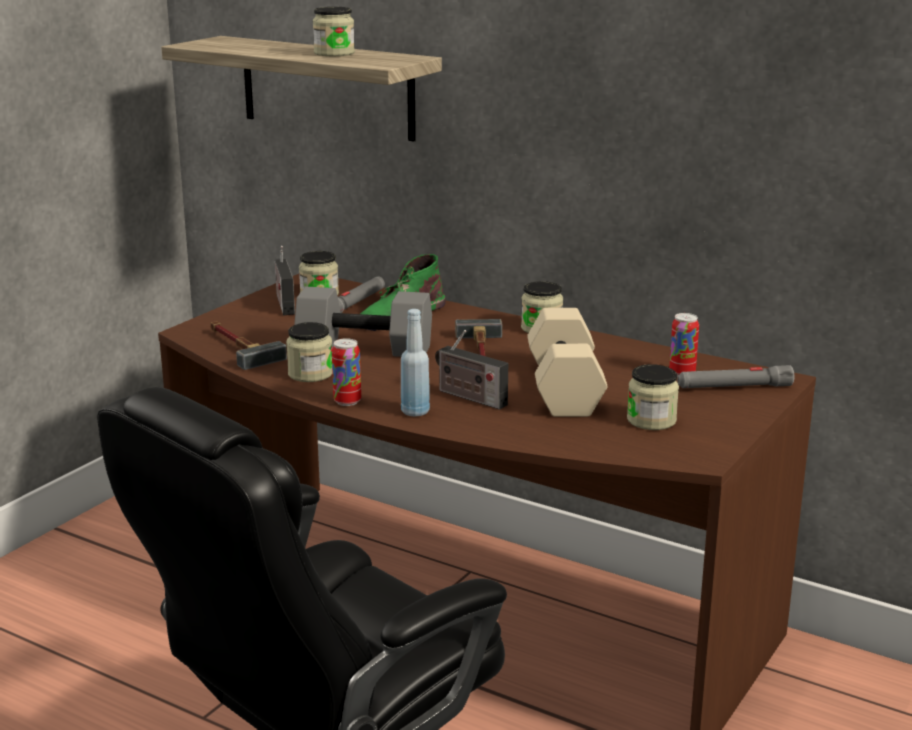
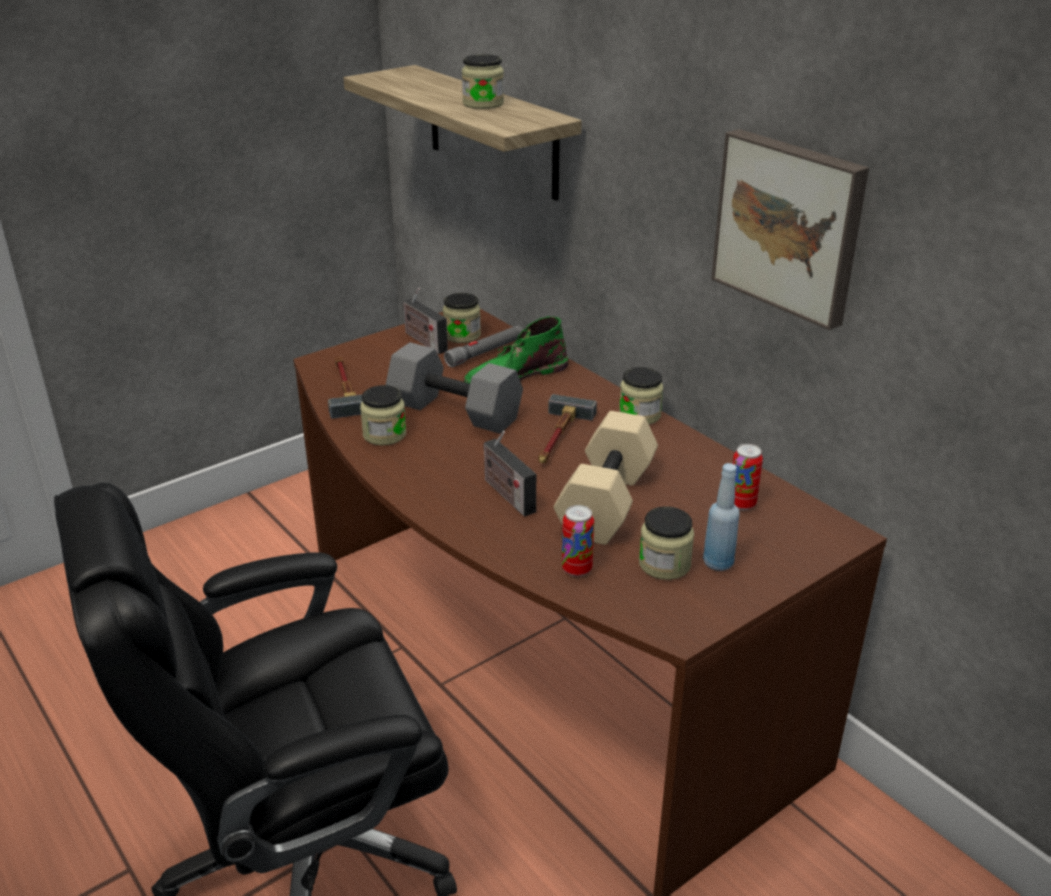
camera: 20 degrees right, 10 degrees up
radio [275,246,295,315] -> radio turned 45 degrees counterclockwise [403,288,448,354]
can [332,338,361,406] -> can moved to [562,505,594,577]
blue bottle [401,309,430,417] -> blue bottle moved to [703,463,739,571]
grey flashlight [677,365,794,388] -> none
none -> picture [711,129,869,330]

